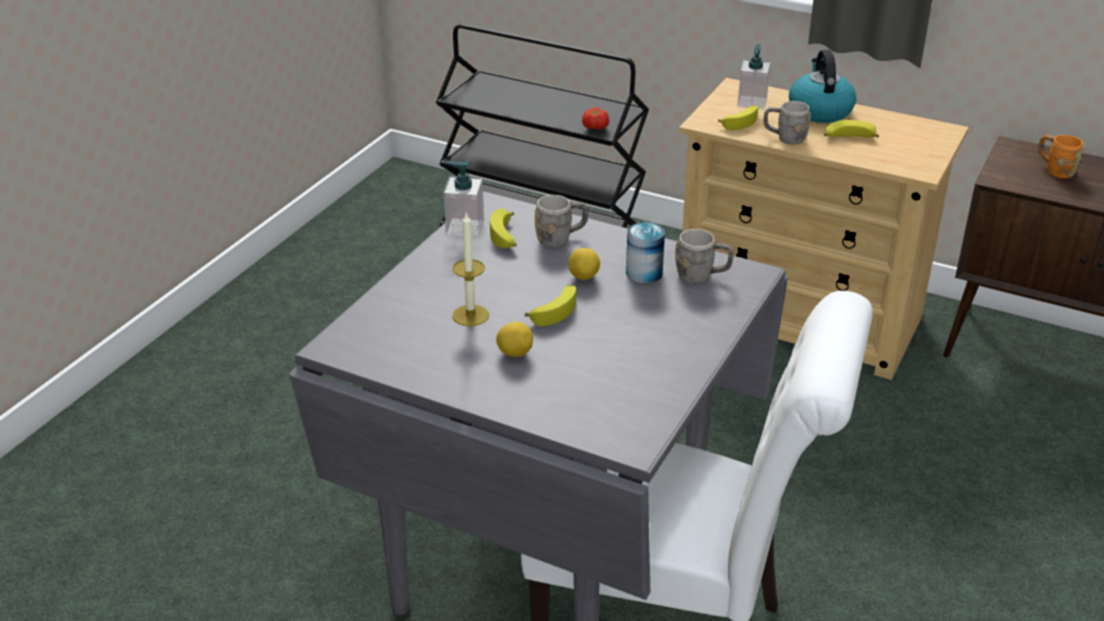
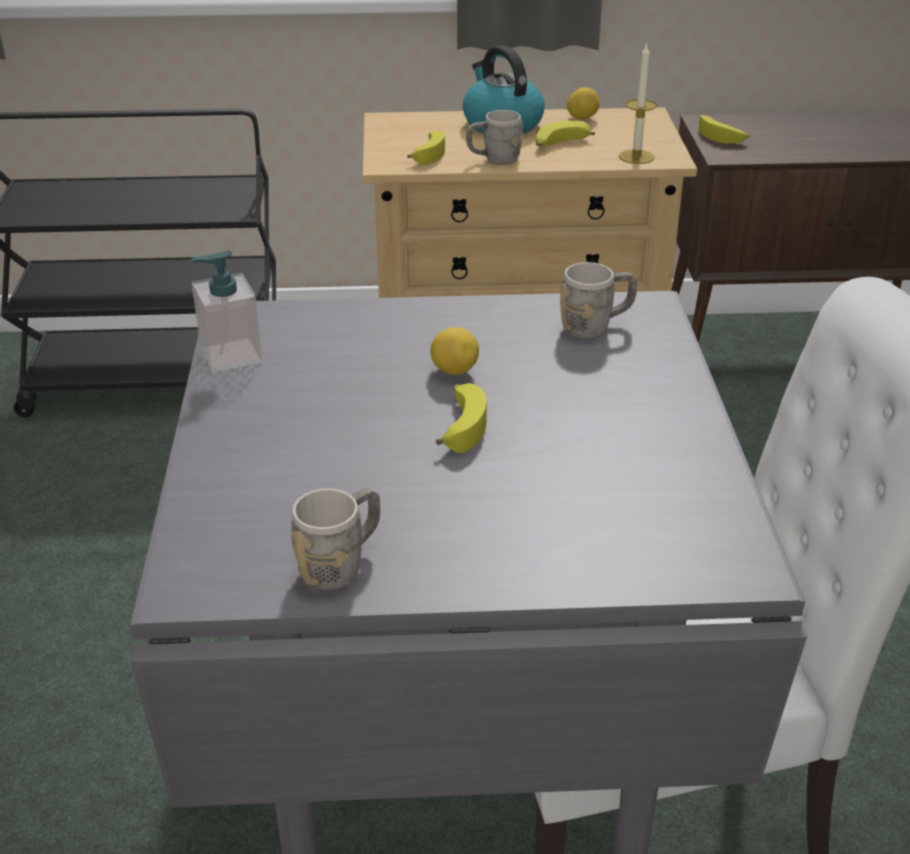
camera: 30 degrees left, 0 degrees up
candle [452,212,489,326] -> candle moved to [619,43,657,164]
banana [490,208,517,248] -> banana moved to [699,115,750,144]
lemon [496,322,533,357] -> lemon moved to [567,87,600,119]
grey mug [535,195,588,247] -> grey mug moved to [291,488,380,590]
tomato [582,107,609,130] -> none
can [626,222,665,284] -> none
soap dispenser [738,44,771,109] -> none
orange mug [1038,135,1083,179] -> none

